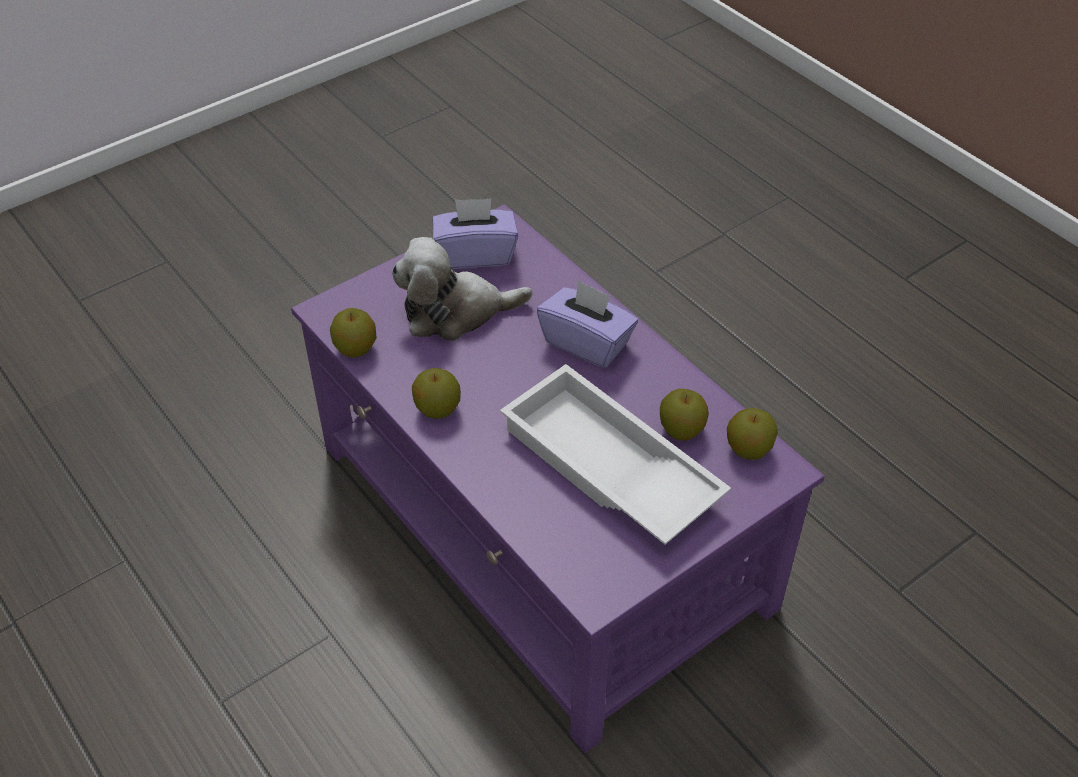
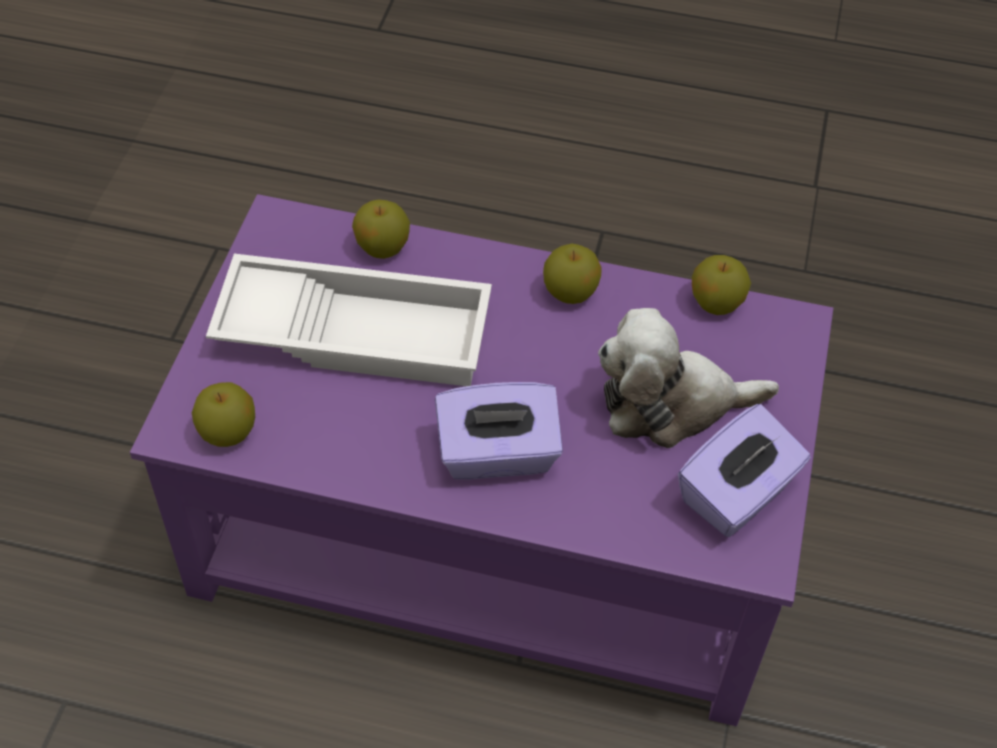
camera: 140 degrees right, 5 degrees up
plush toy [392,237,532,341] -> plush toy turned 135 degrees counterclockwise [598,308,779,448]
apple [660,389,709,441] -> apple moved to [352,200,410,259]

